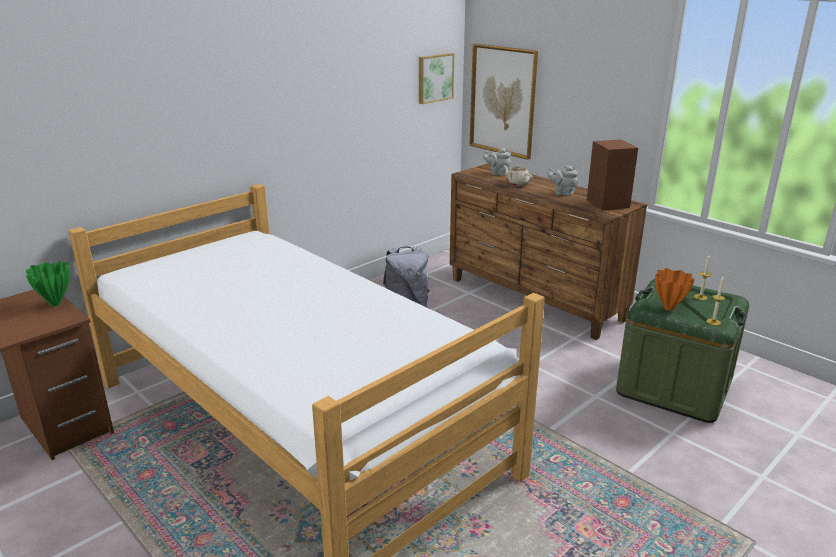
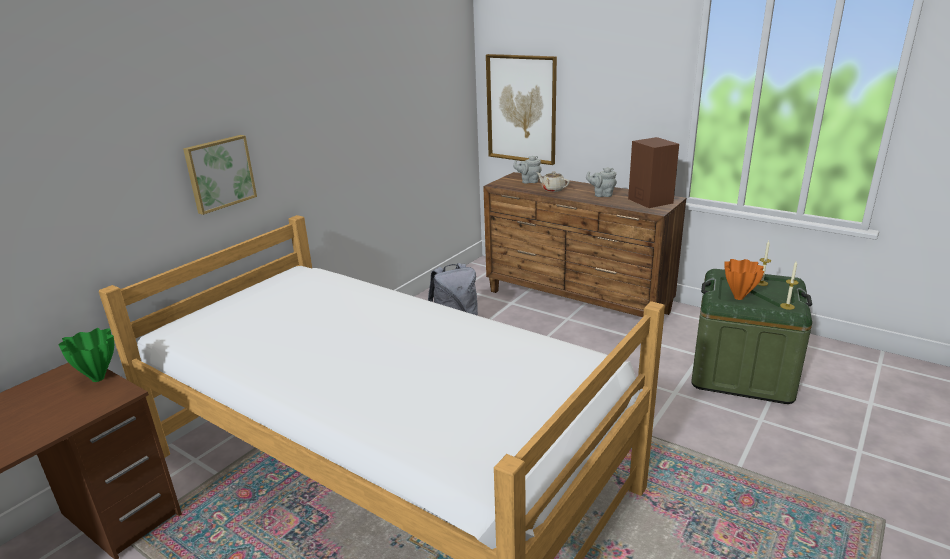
camera: 10 degrees left, 0 degrees up
picture [419,53,454,104] -> picture moved to [183,135,257,215]

